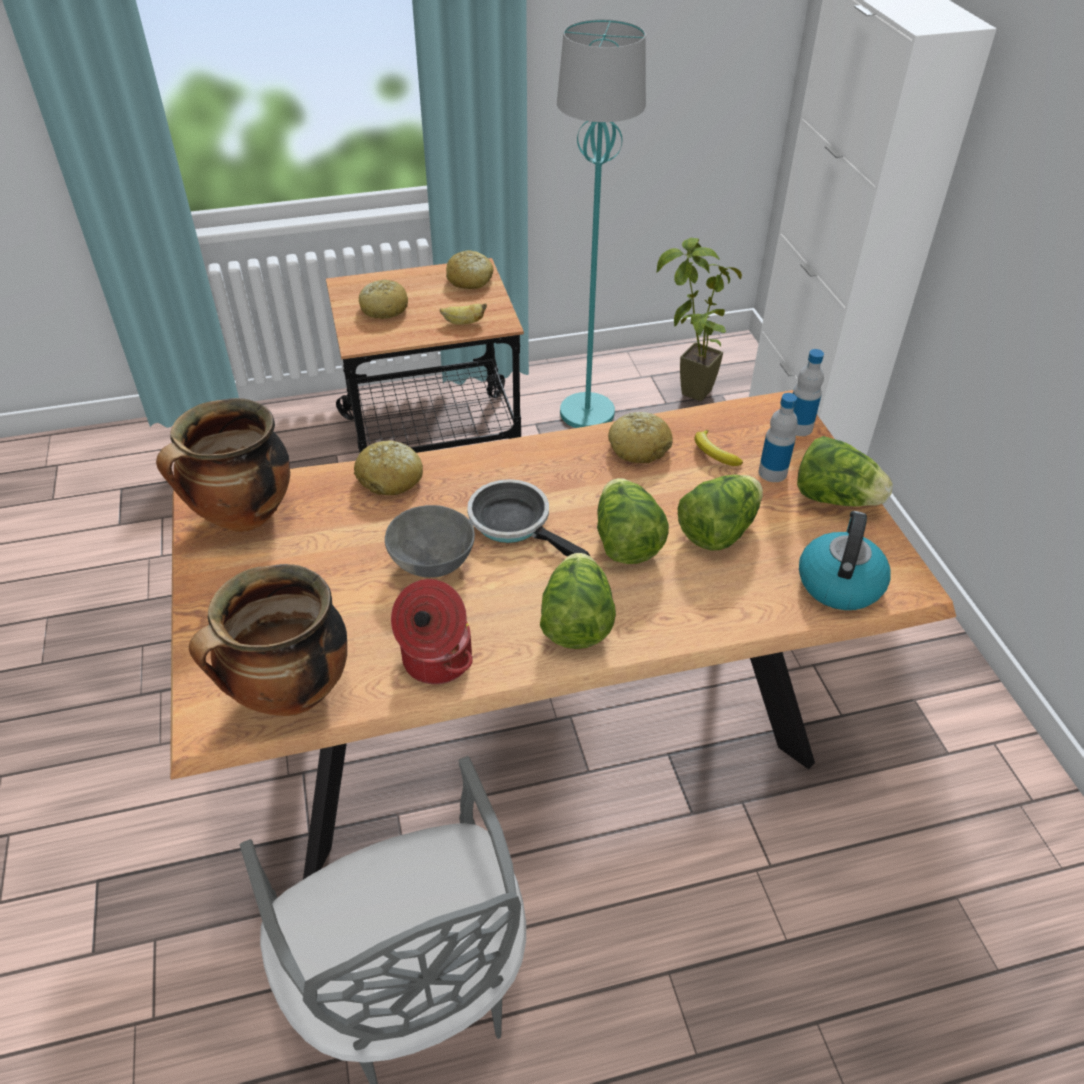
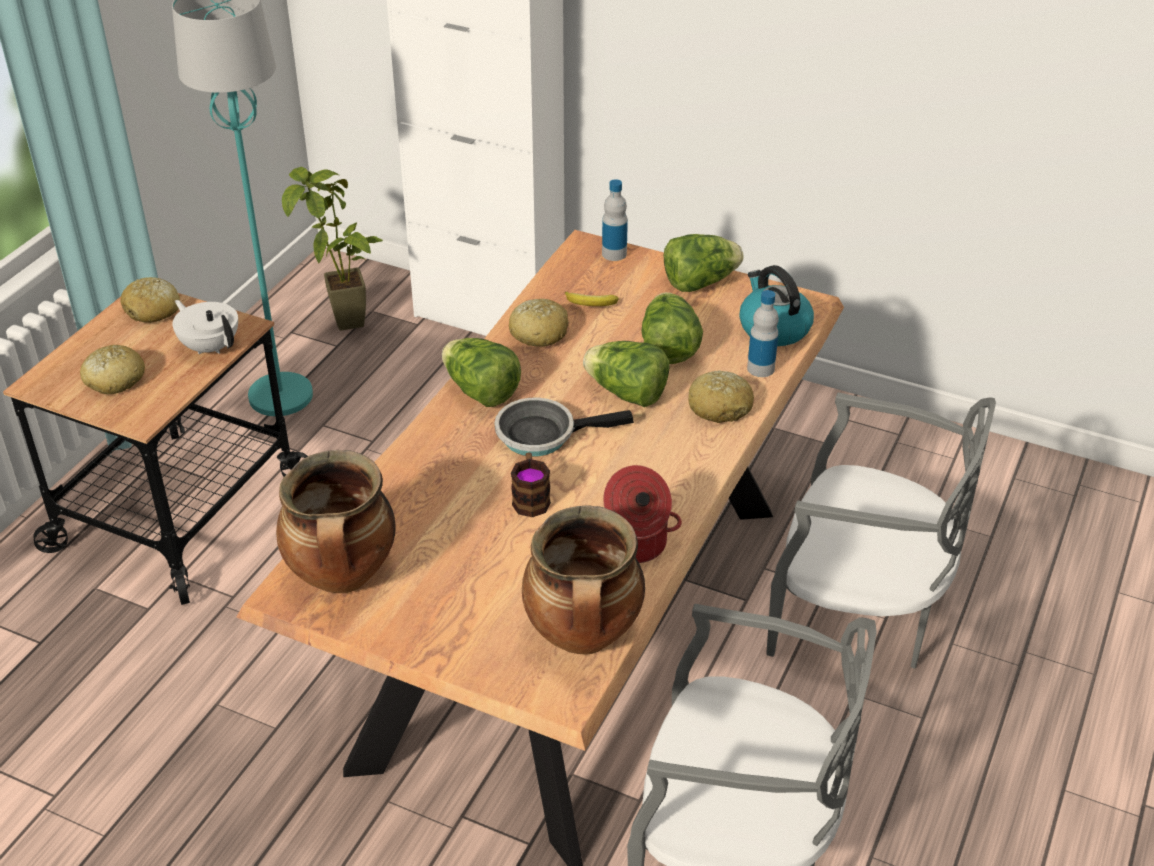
camera: 50 degrees left, 5 degrees down
bread [354,441,423,495] -> bread moved to [688,370,754,423]
grey bowl [385,505,475,578] -> mug [511,452,551,517]
banana [440,303,487,325] -> white teapot [172,300,238,354]
lettuce [540,553,616,649] -> lettuce moved to [442,338,521,407]
bottle [758,393,798,482] -> bottle moved to [747,290,779,377]
none -> grey chair [766,392,996,669]

